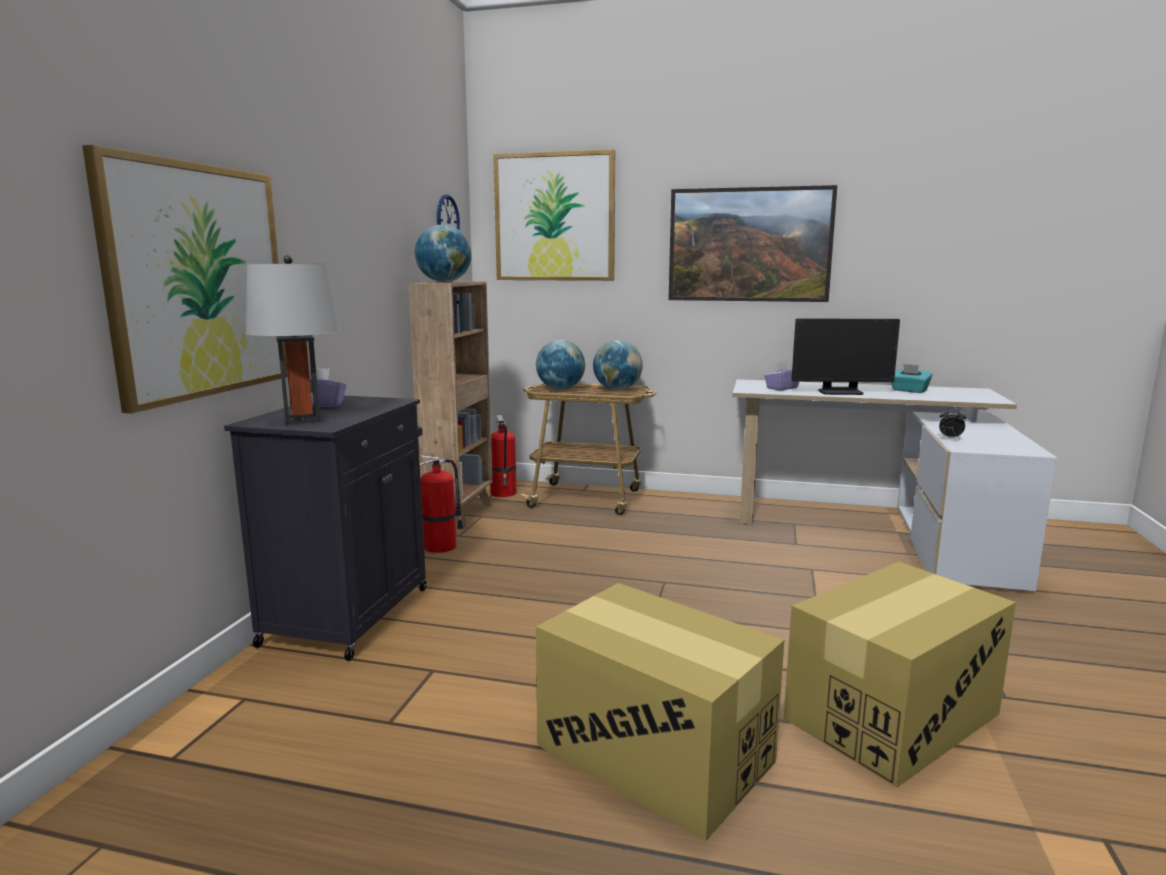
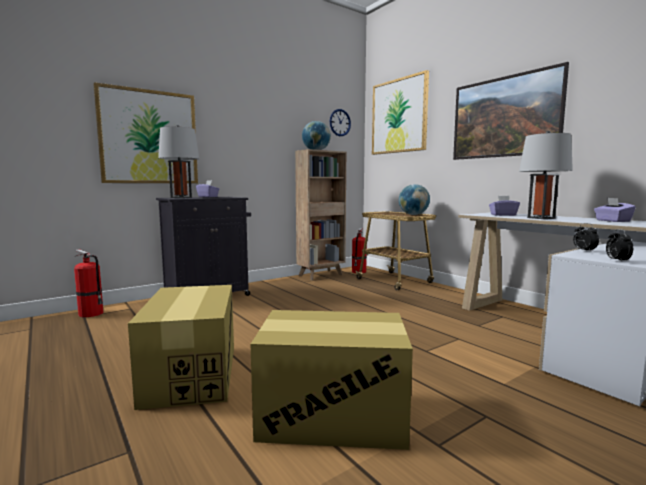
camera: 40 degrees right, 5 degrees down
fire extinguisher [420,455,464,553] -> fire extinguisher moved to [74,249,103,317]
globe [536,340,585,390] -> none
monitor [792,318,900,395] -> grey table lamp [519,131,573,219]
turquoise tissue box [891,364,932,393] -> purple tissue box [594,198,636,222]
none -> alarm clock [606,229,633,262]

